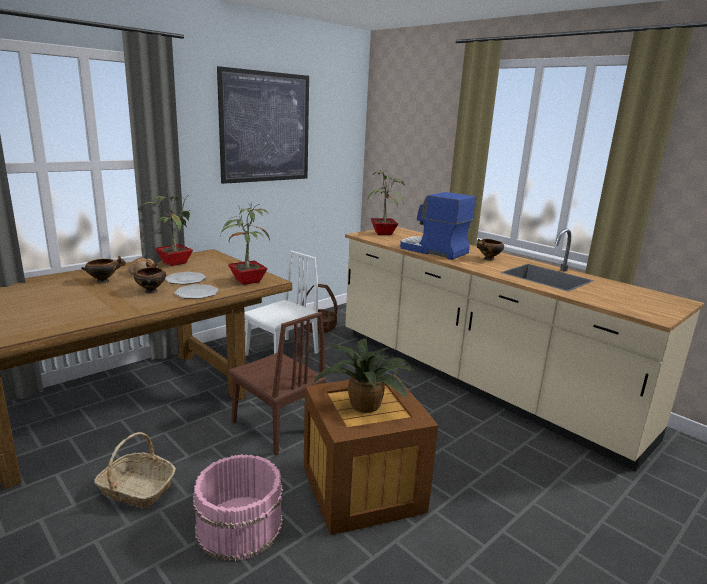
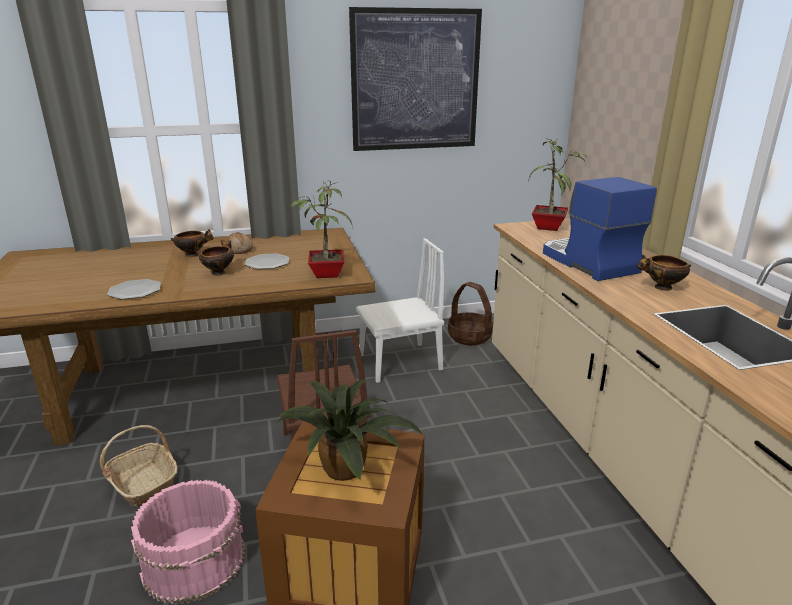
camera: 30 degrees right, 5 degrees up
potted plant [143,191,193,266] -> none
plate [174,284,219,299] -> plate moved to [107,279,161,300]

